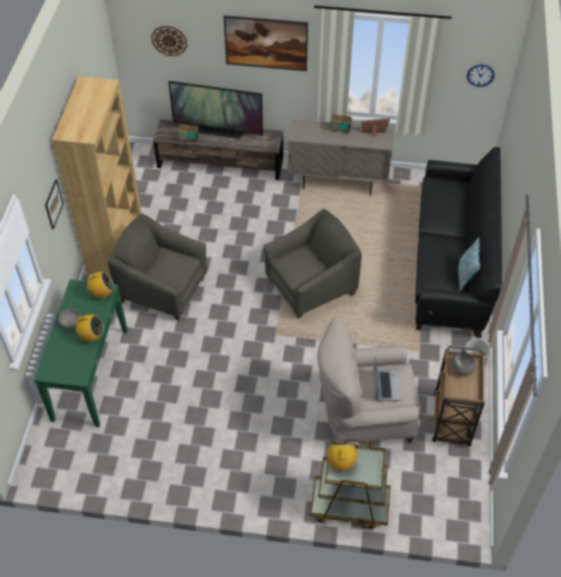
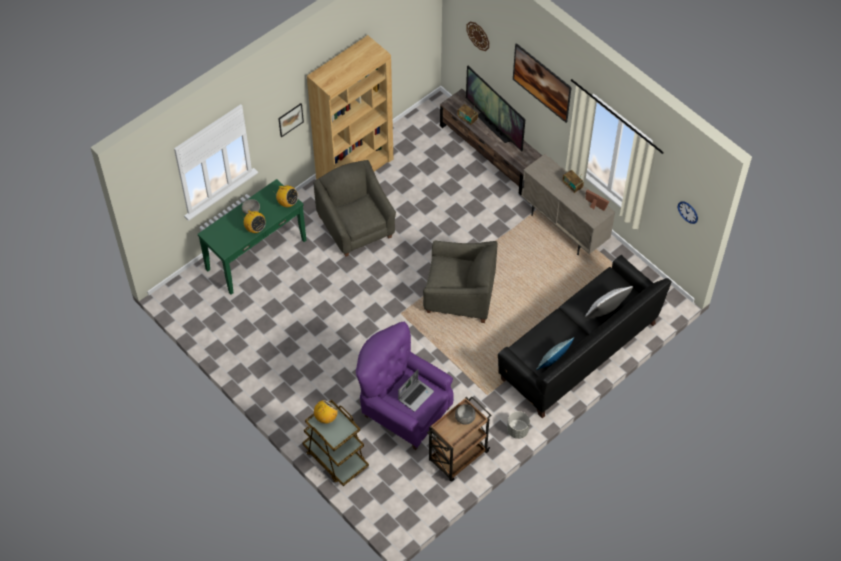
camera: 40 degrees right, 5 degrees up
beige armchair [317,317,421,445] -> purple armchair [356,322,454,450]
none -> white pillow [585,286,633,319]

